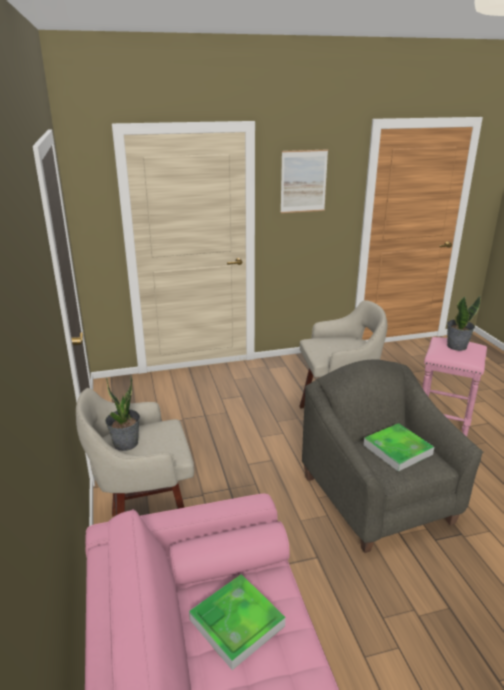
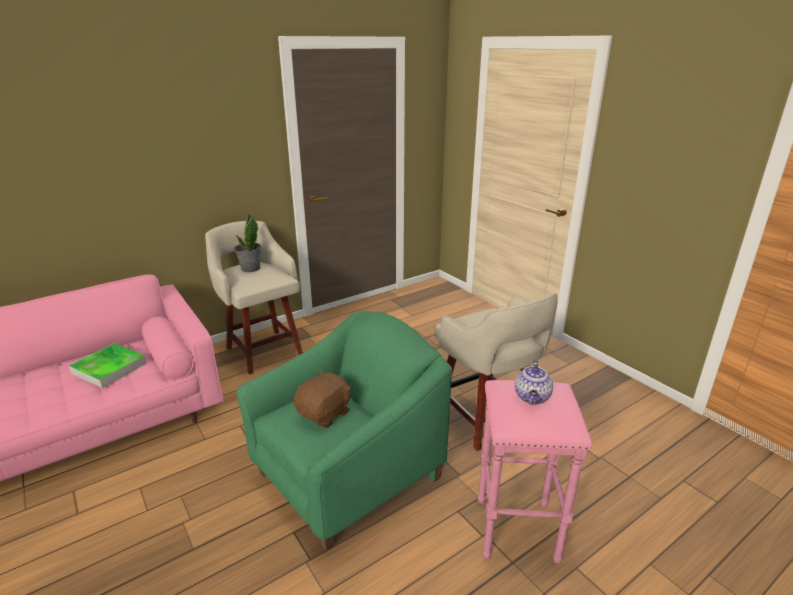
camera: 70 degrees right, 0 degrees up
picture [280,149,328,213] -> none
grey armchair [302,359,483,553] -> green armchair [236,311,452,551]
tray [364,423,434,471] -> brown plush toy [294,371,351,428]
potted plant [447,295,481,351] -> teapot [515,360,553,405]

